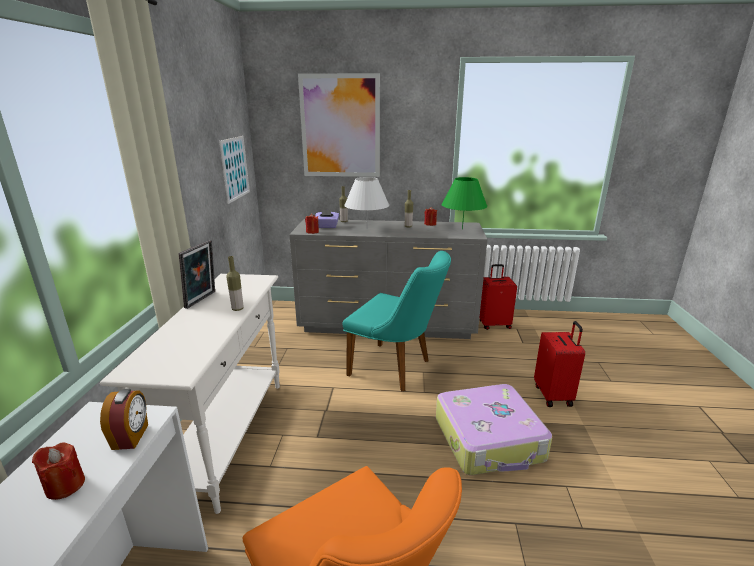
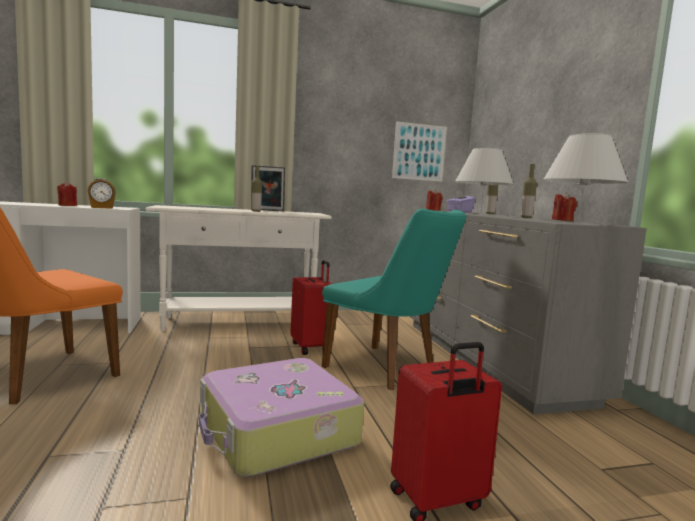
camera: 70 degrees right, 15 degrees down
picture [298,73,380,177] -> none
turquoise chair [342,251,451,391] -> turquoise chair turned 60 degrees counterclockwise [322,208,467,390]
green table lamp [442,177,487,229] -> white table lamp [543,133,629,223]
red suitcase [479,264,517,330] -> red suitcase moved to [290,260,332,355]

